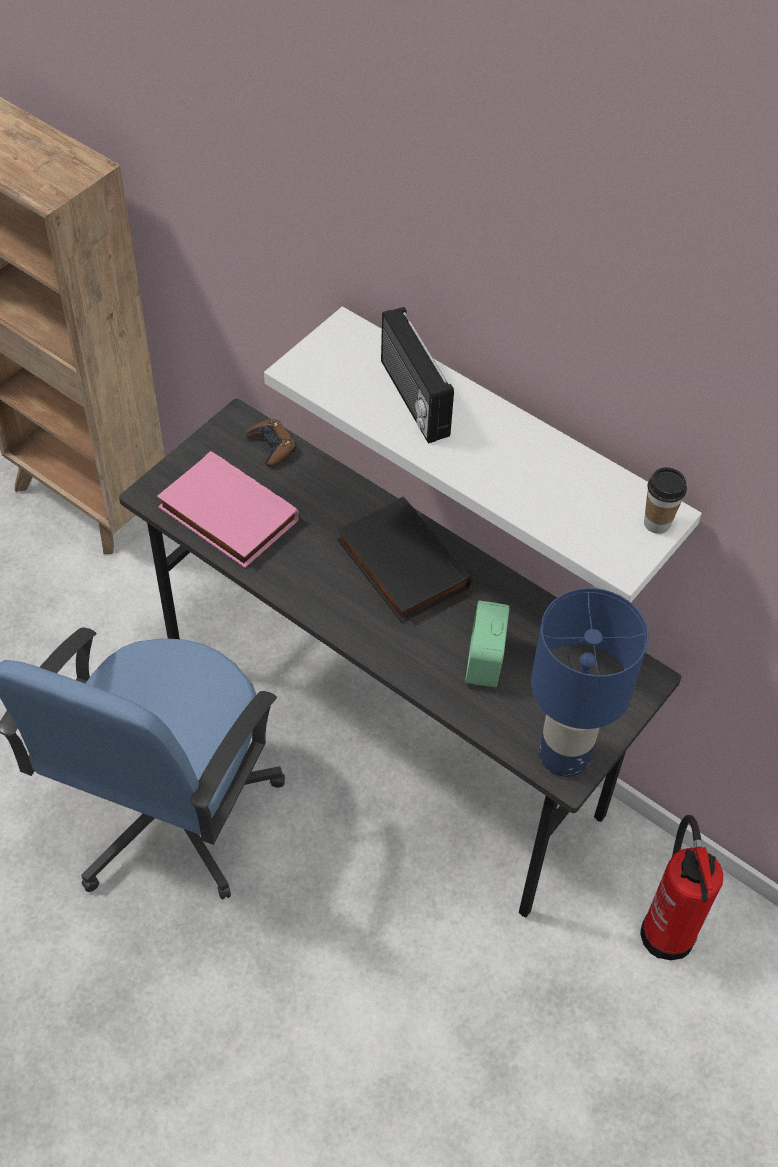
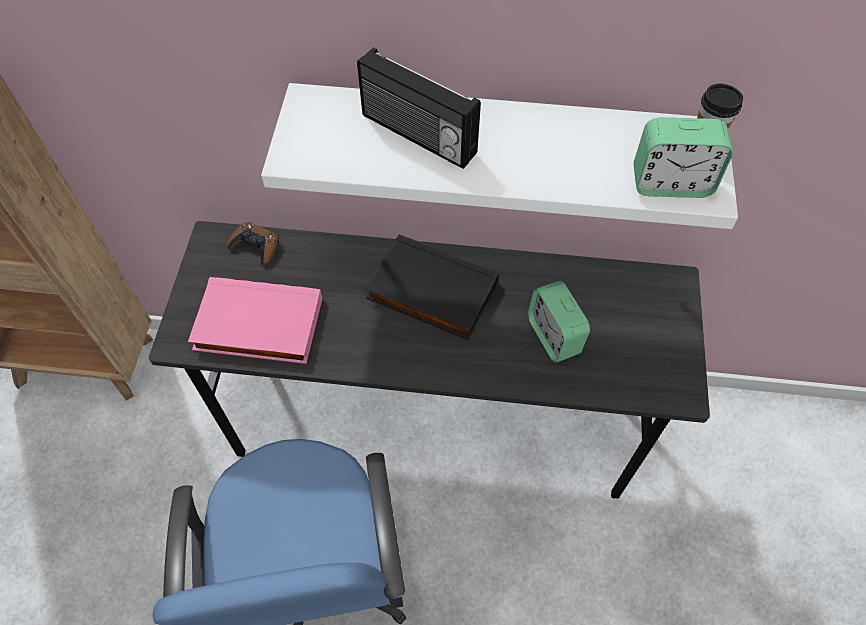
camera: 30 degrees left, 5 degrees up
blue table lamp [531,588,648,777] -> none
fire extinguisher [641,815,723,960] -> none
none -> alarm clock [633,117,733,198]

